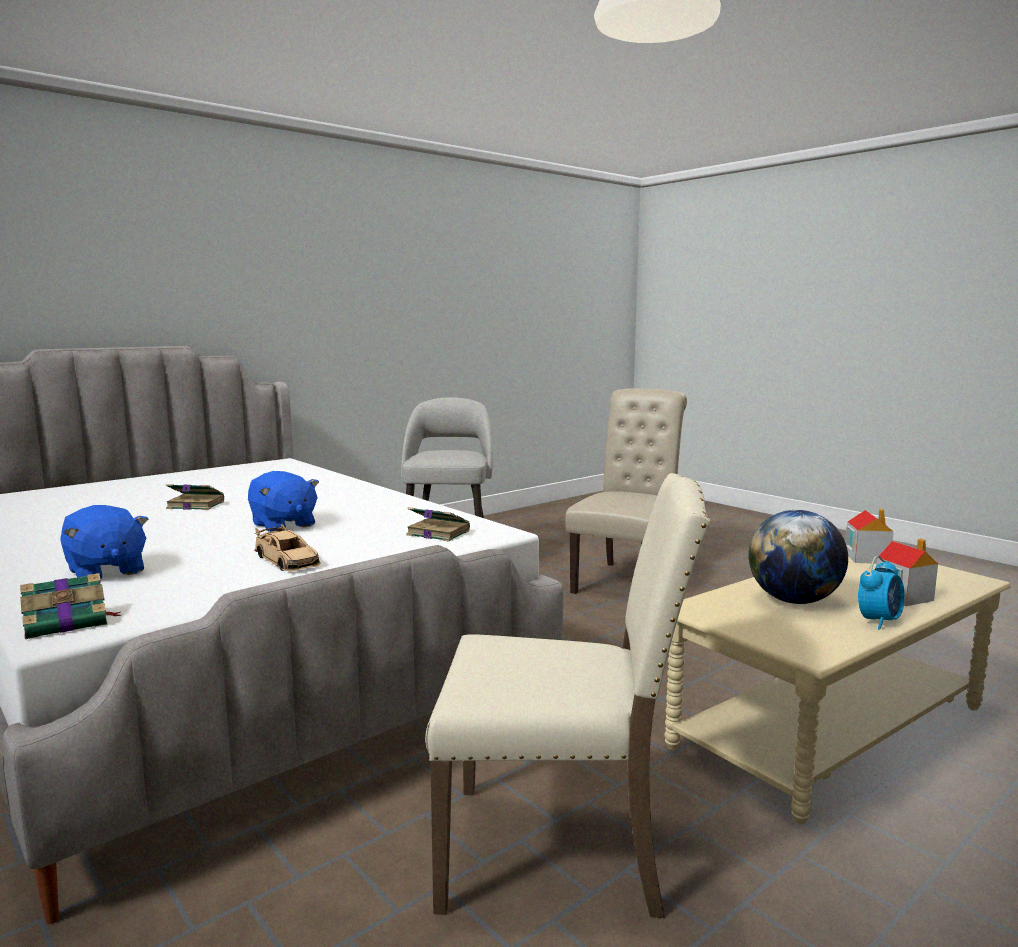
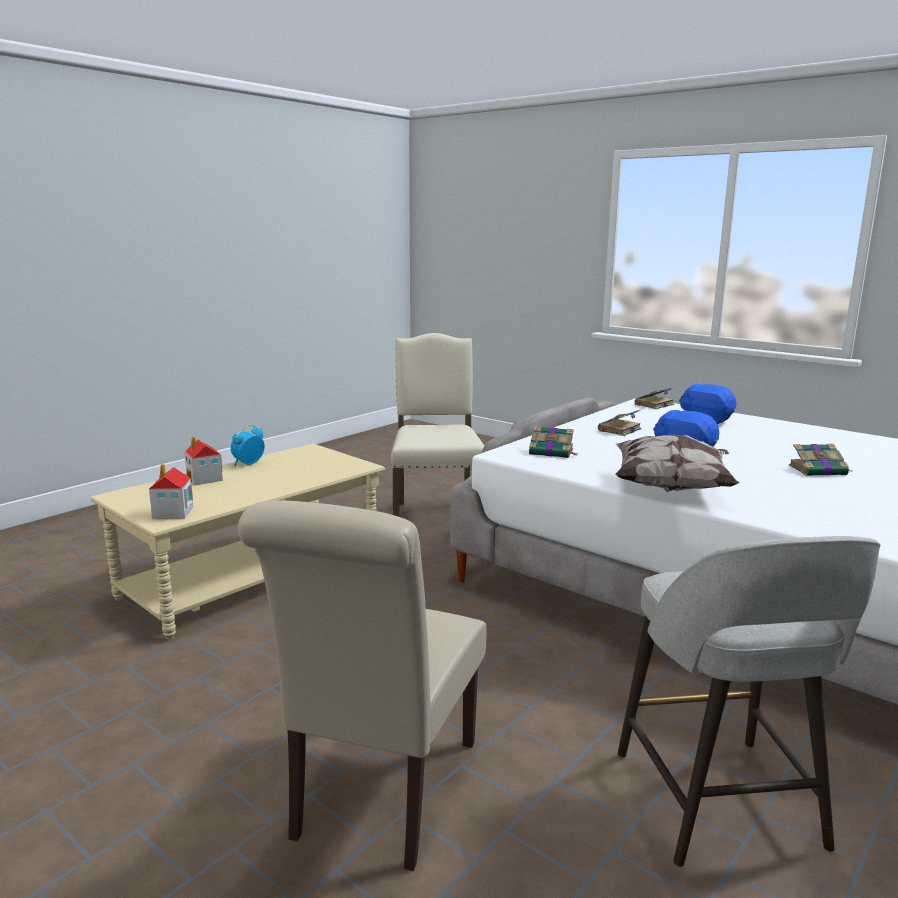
camera: 170 degrees right, 5 degrees up
beige toy car [254,524,320,571] -> book [598,410,642,436]
beige chair [425,473,711,918] -> beige chair turned 90 degrees clockwise [391,333,484,517]
globe [749,510,848,604] -> none
none -> pillow [615,434,740,492]

